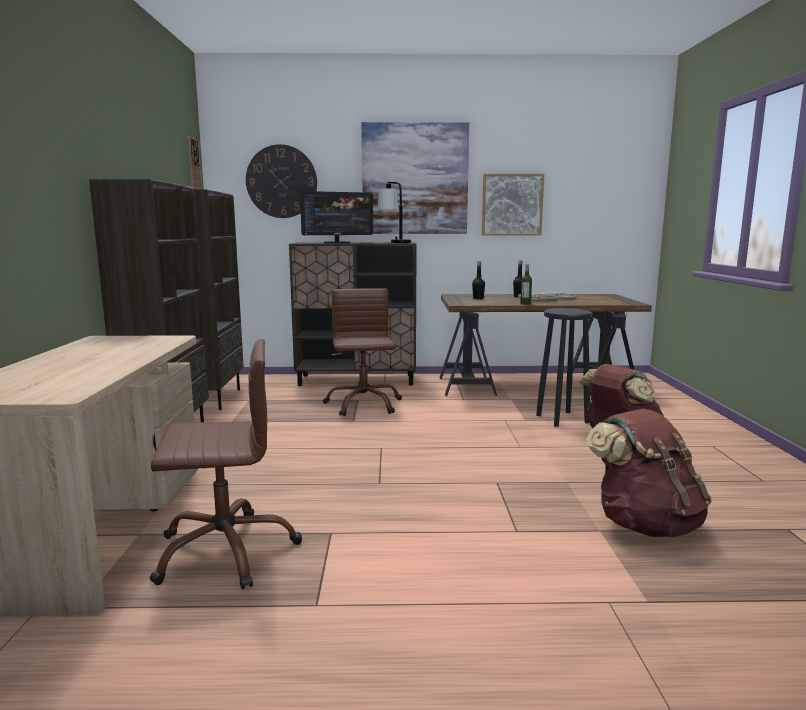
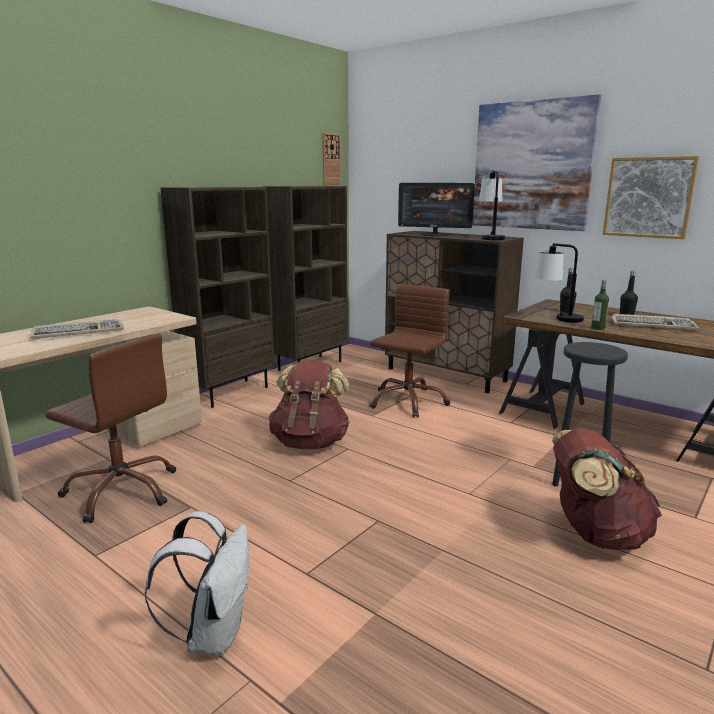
camera: 40 degrees right, 5 degrees up
wall clock [246,144,317,218] -> none
brown backpack [586,408,712,537] -> brown backpack moved to [269,362,350,449]
none -> keyboard [30,319,124,339]
none -> white backpack [145,511,249,656]
none -> table lamp [534,243,584,323]

